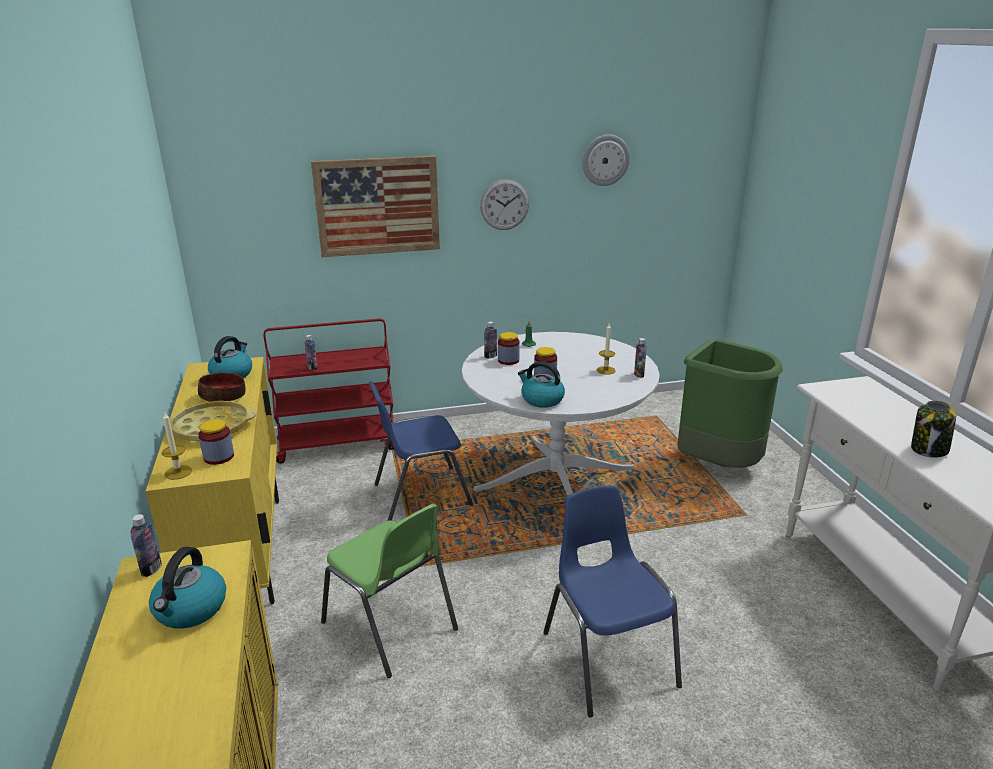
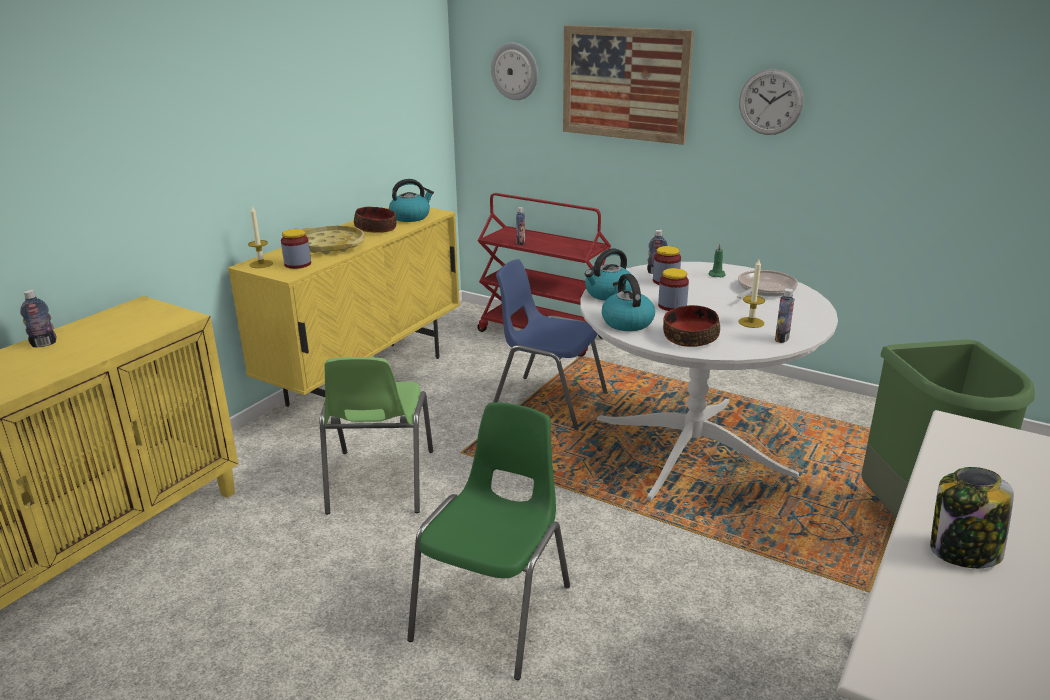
camera: 45 degrees right, 0 degrees up
bottle [130,514,162,577] -> bottle moved to [20,290,57,347]
kettle [149,547,226,629] -> kettle moved to [585,248,632,301]
blue chair [543,485,682,717] -> green chair [407,402,570,680]
wall clock [582,134,630,186] -> wall clock moved to [491,43,538,100]
none -> bowl [663,305,720,347]
none -> frying pan [737,270,798,298]

